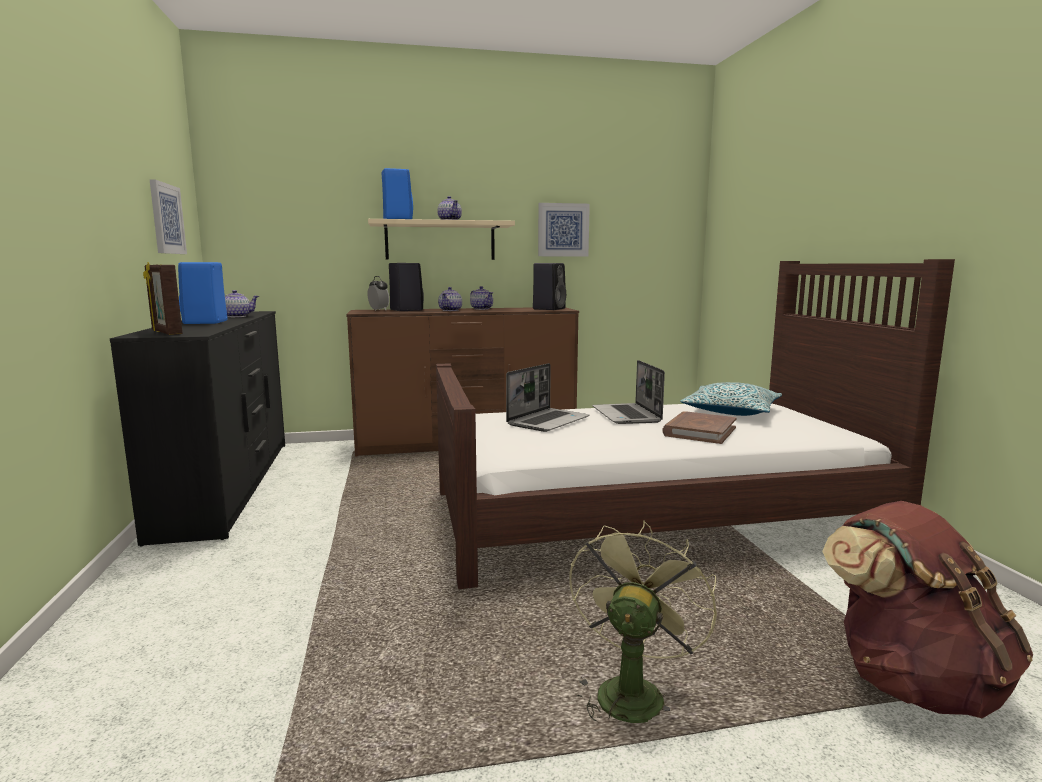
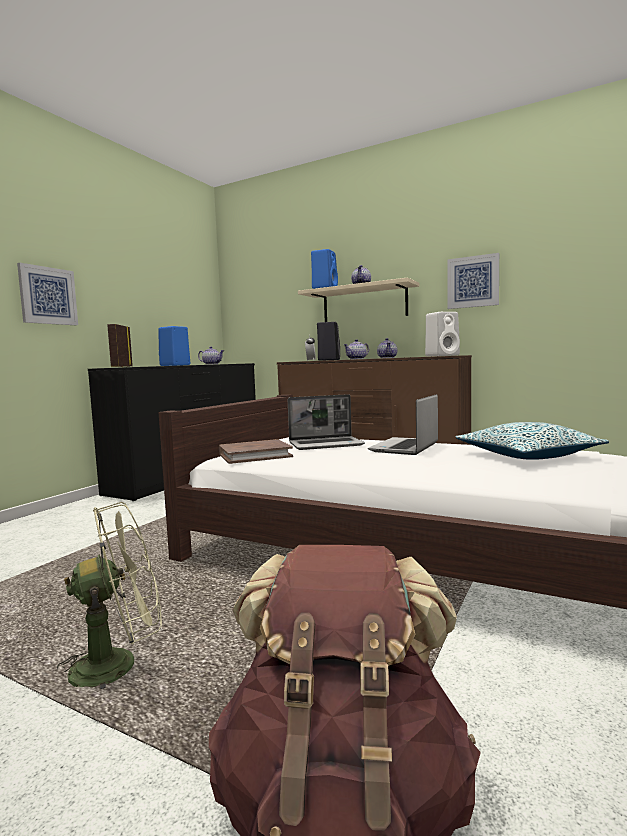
camera: 40 degrees right, 5 degrees down
picture [150,179,187,254] -> picture moved to [17,263,78,325]
black speaker [533,263,566,310] -> white speaker [425,312,460,356]
brown book [662,411,737,444] -> brown book moved to [219,439,293,464]

